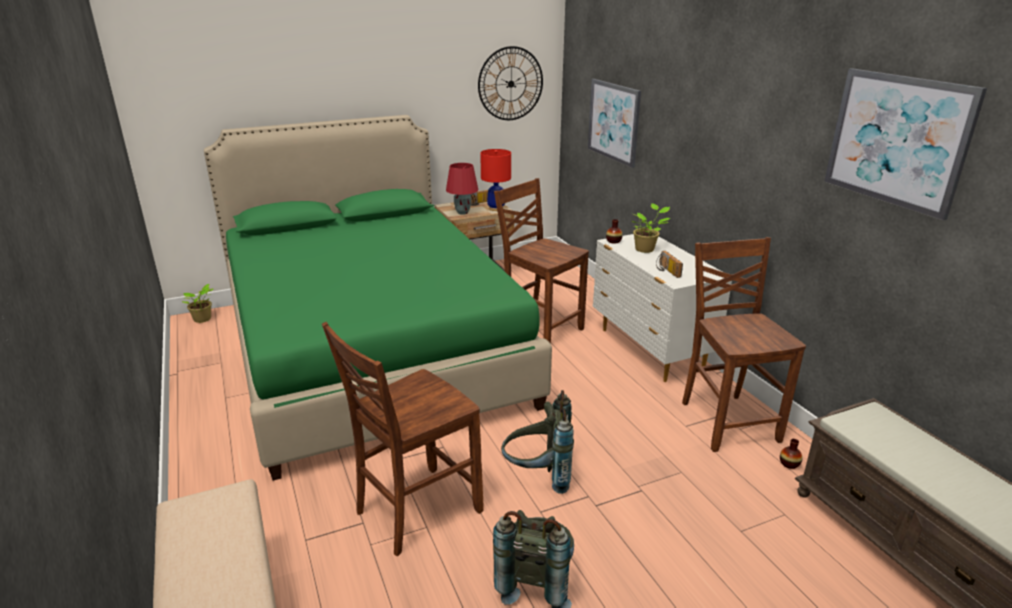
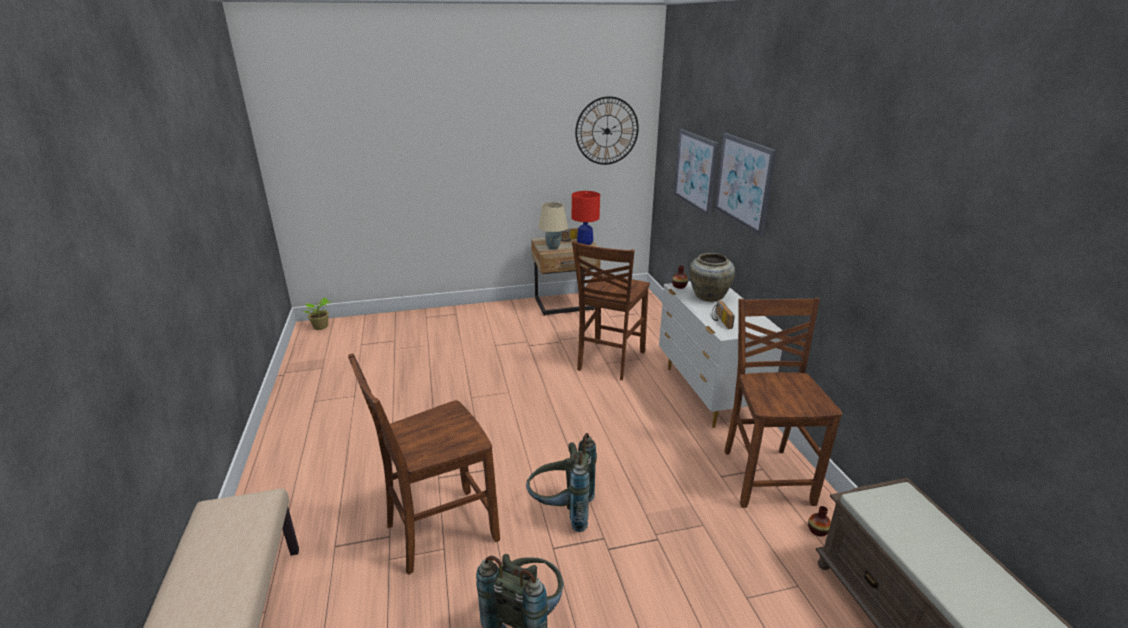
camera: 10 degrees right, 0 degrees up
green bed [204,115,552,481] -> none
red table lamp [446,163,479,215] -> beige table lamp [538,202,568,250]
brown chair [494,178,589,343] -> brown chair turned 120 degrees counterclockwise [572,241,650,380]
potted plant [632,203,671,253] -> beige vase [690,253,735,302]
picture [824,68,987,220] -> picture moved to [714,133,777,236]

